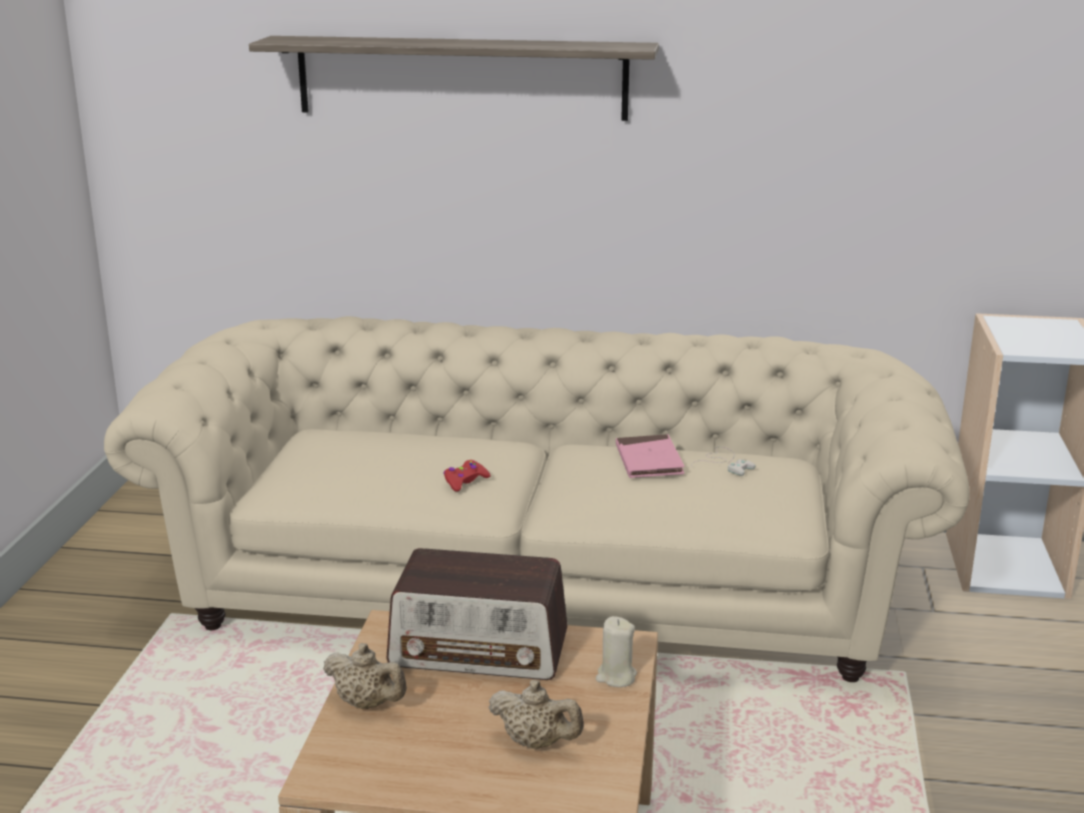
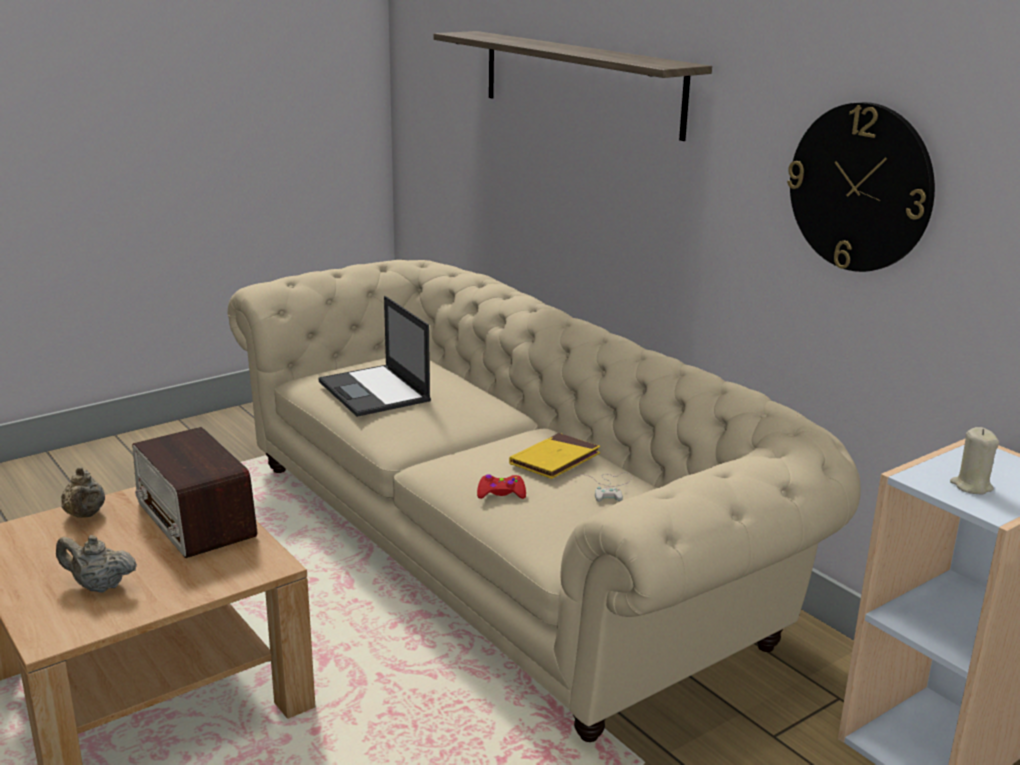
camera: 45 degrees right, 0 degrees up
red game controller [443,460,491,492] -> red game controller moved to [477,474,526,499]
beige teapot [488,680,584,749] -> beige teapot turned 120 degrees clockwise [56,535,137,593]
beige candle [596,616,637,687] -> beige candle moved to [950,427,999,494]
pink book [616,434,685,478] -> yellow book [509,433,600,479]
none -> laptop [318,296,431,417]
none -> wall clock [787,102,935,272]

